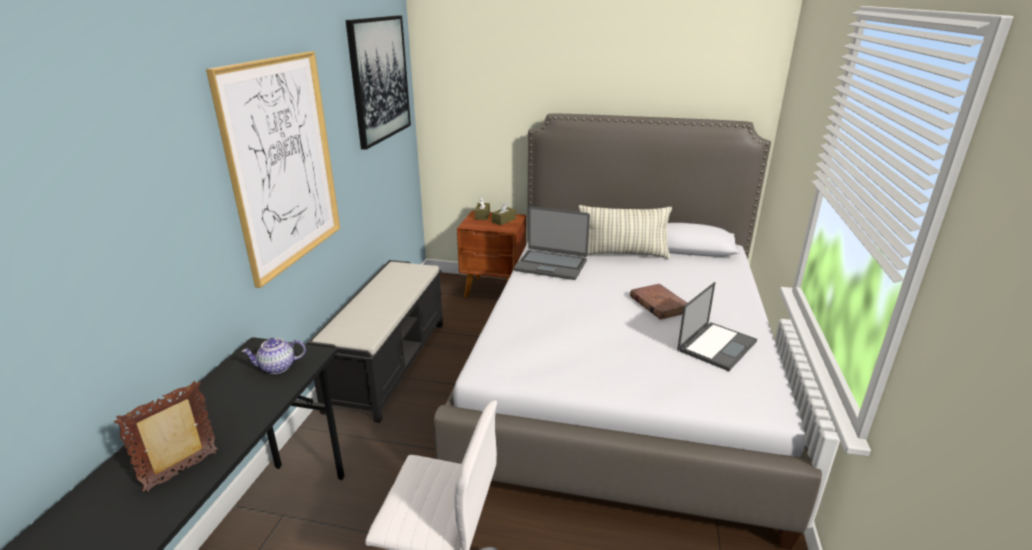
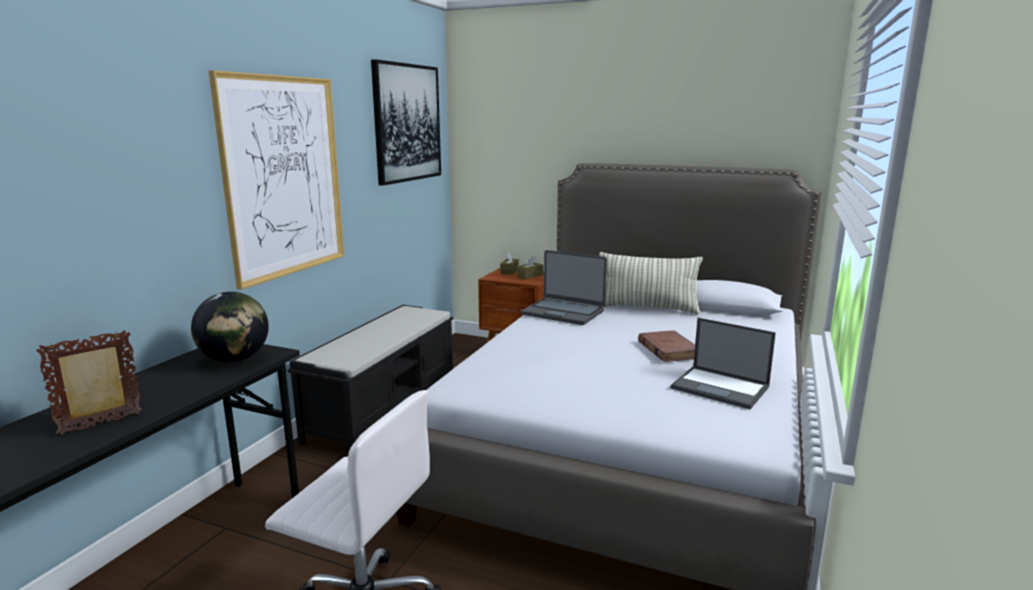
camera: 10 degrees right, 10 degrees down
teapot [242,338,306,374] -> globe [191,292,269,362]
laptop [677,282,757,371] -> laptop turned 75 degrees clockwise [671,318,776,409]

